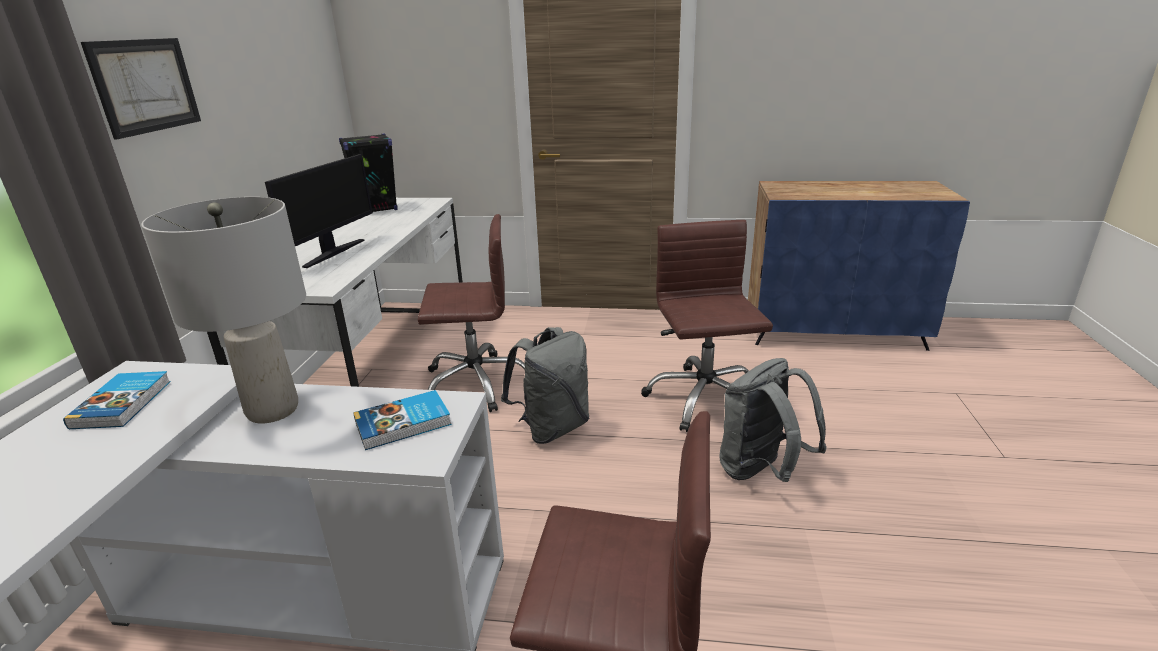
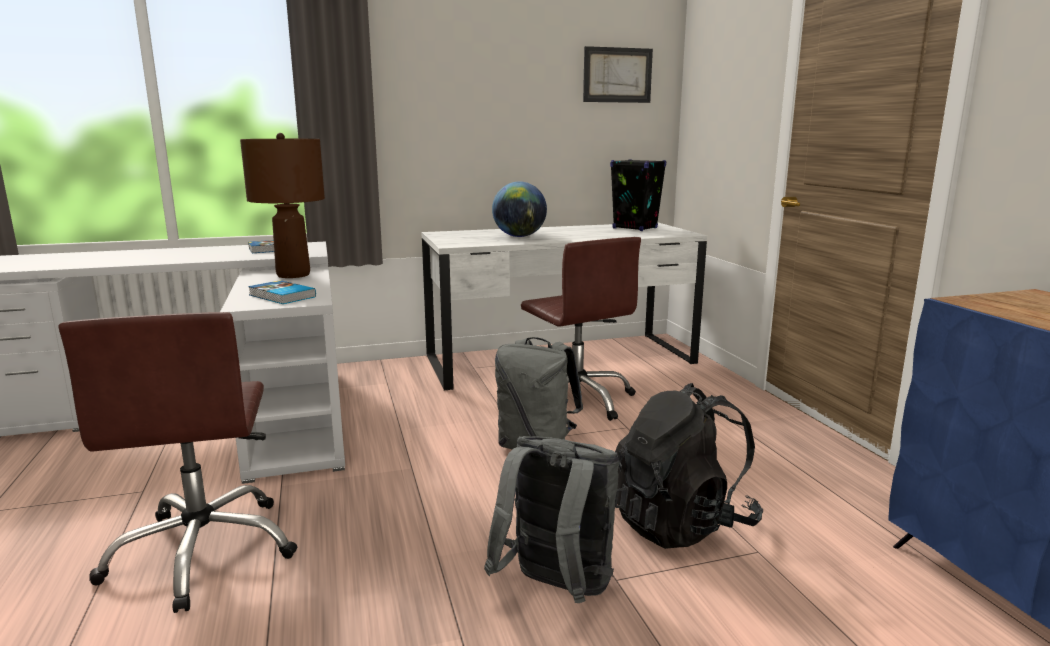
camera: 65 degrees right, 10 degrees down
picture [81,38,201,139] -> picture moved to [583,46,653,103]
grey table lamp [141,197,306,424] -> brown table lamp [240,133,325,278]
monitor [265,154,373,268] -> globe [492,181,547,237]
brown office chair [641,220,773,432] -> black backpack [615,383,763,549]

